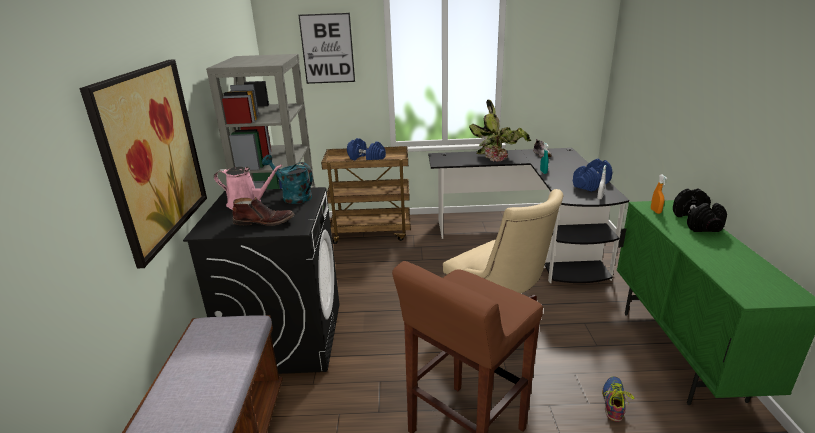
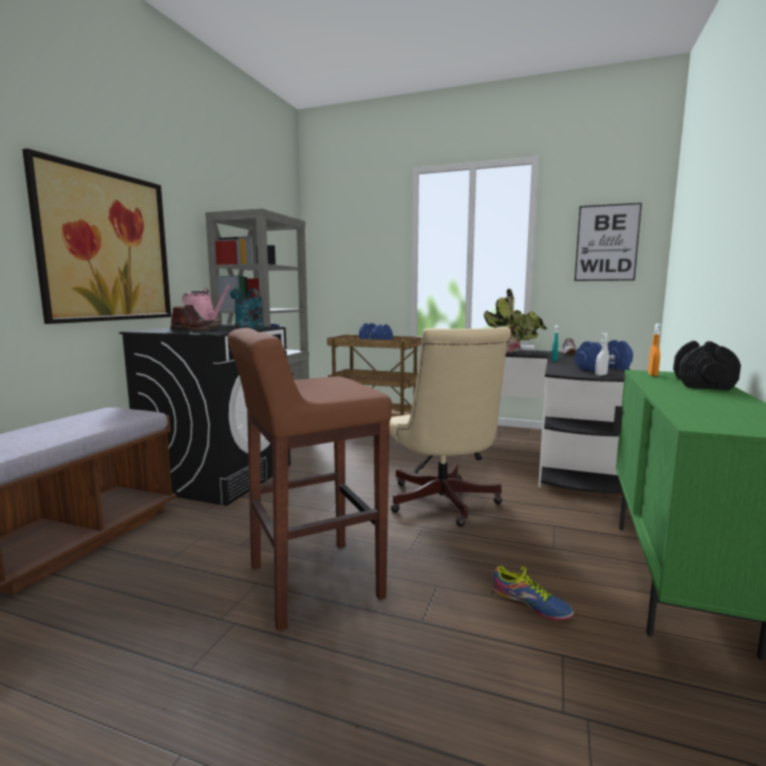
camera: 20 degrees right, 15 degrees down
picture [298,13,355,84] -> picture moved to [574,203,642,281]
shoe [602,376,635,422] -> shoe turned 90 degrees clockwise [493,566,574,621]

